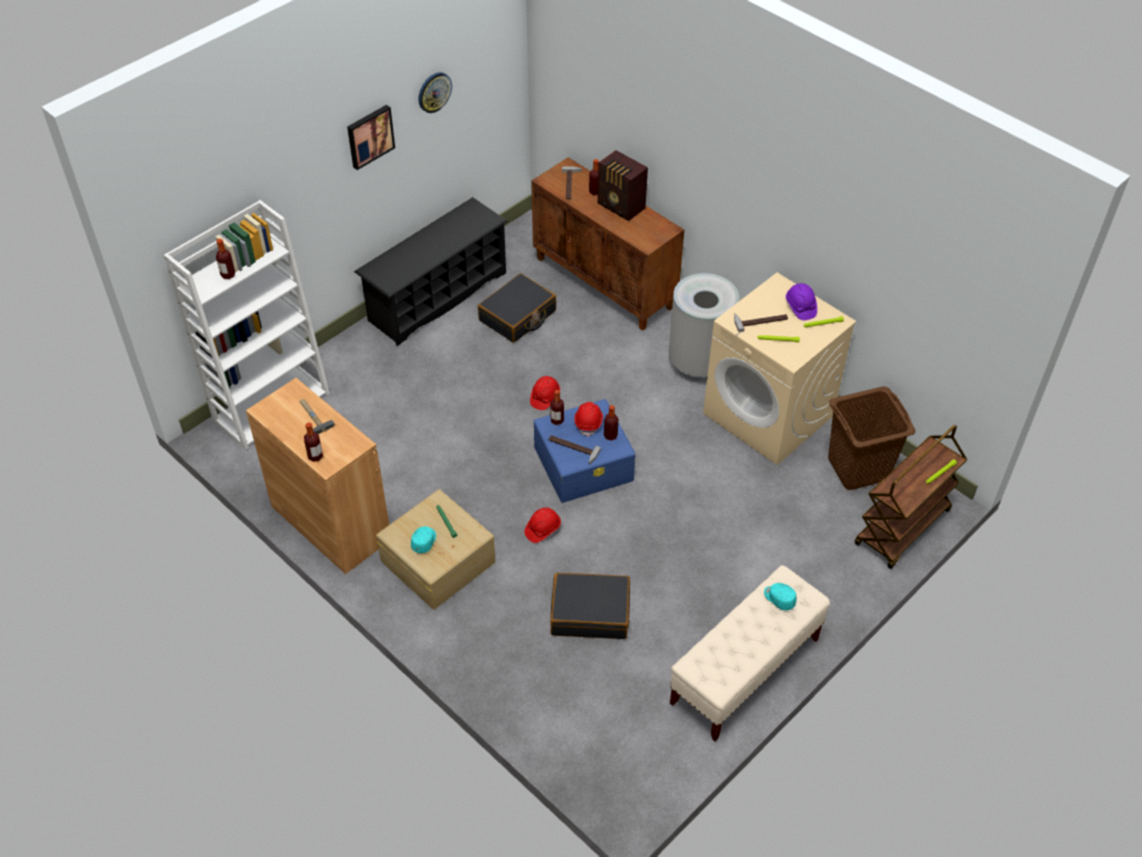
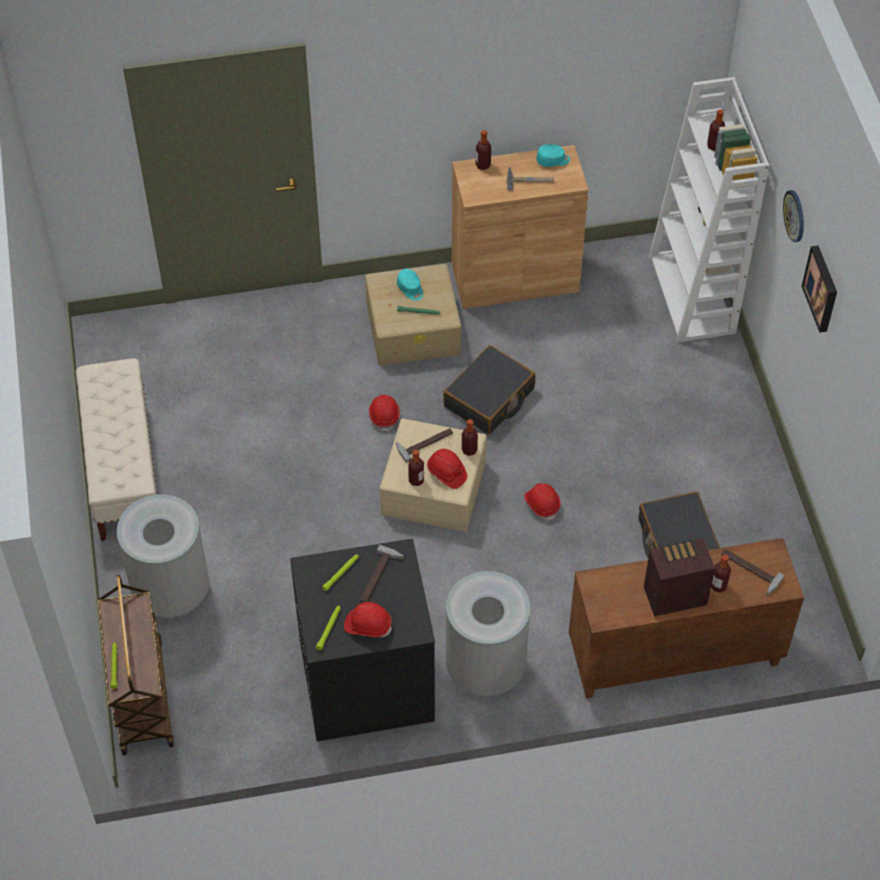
camera: 125 degrees right, 5 degrees up
black shoe rack [354,197,508,346] -> none
wall clock [419,72,452,113] -> wall clock moved to [783,190,804,242]
blue storage box [533,399,636,503] -> beige storage box [380,418,487,532]
black suitcase [550,573,630,639] -> black suitcase moved to [443,345,535,435]
beige washing machine [703,273,856,465] -> black washing machine [290,538,435,741]
turquoise cap [764,583,797,610] -> turquoise cap moved to [536,144,570,167]
purple hard hat [786,283,817,320] -> red hard hat [344,602,392,637]
brown laundry basket [828,386,915,490] -> none
none -> grey trash can [117,494,209,618]

